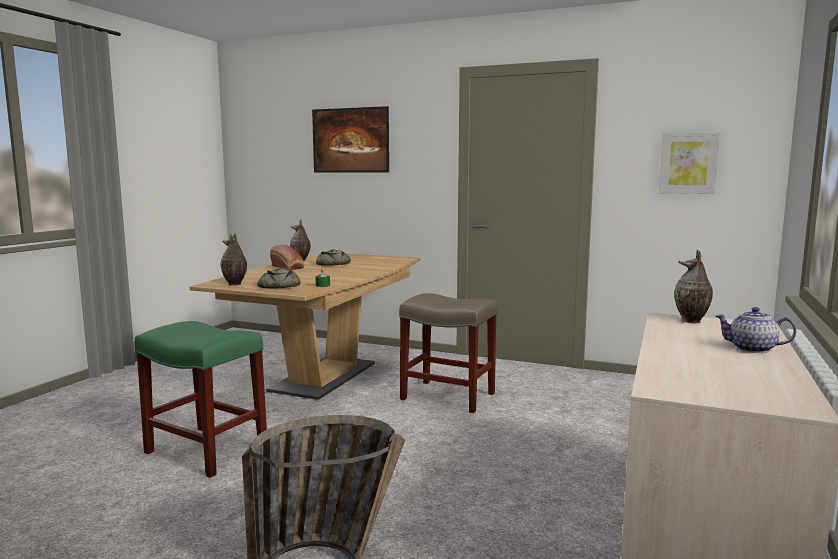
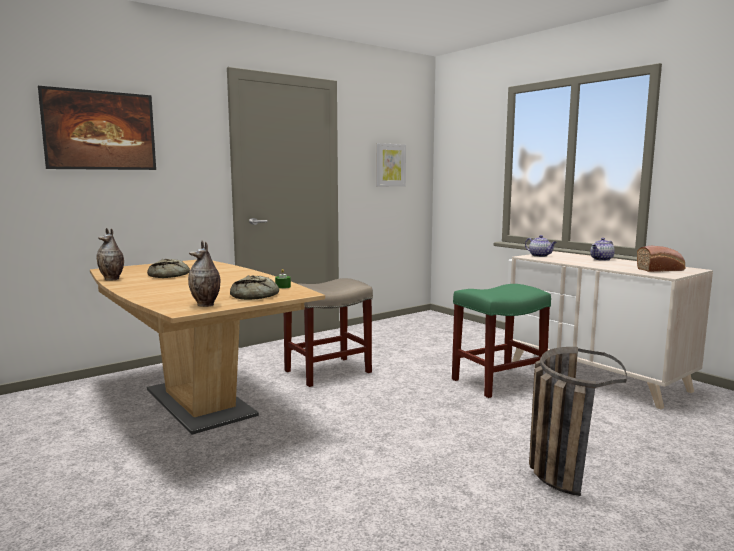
camera: 60 degrees left, 0 degrees up
green stool [134,321,267,478] -> green stool moved to [452,284,551,398]
bread [270,245,304,270] -> bread moved to [637,246,685,272]
vase [675,249,713,323] -> teapot [525,235,557,257]

